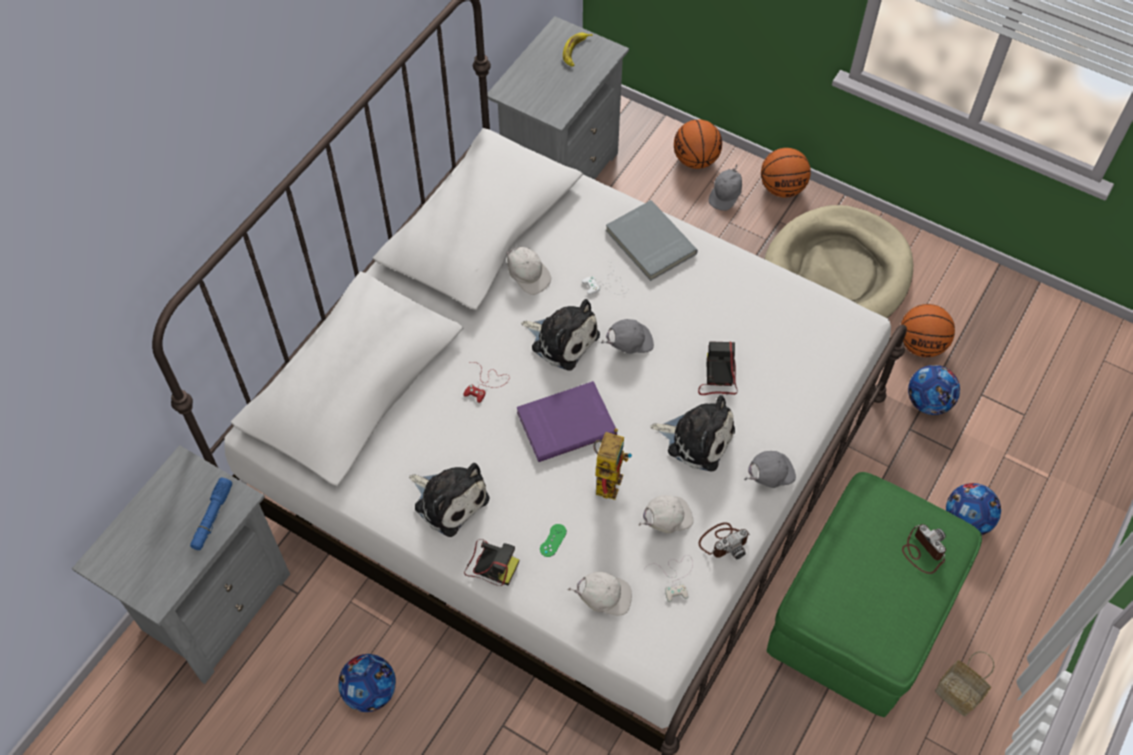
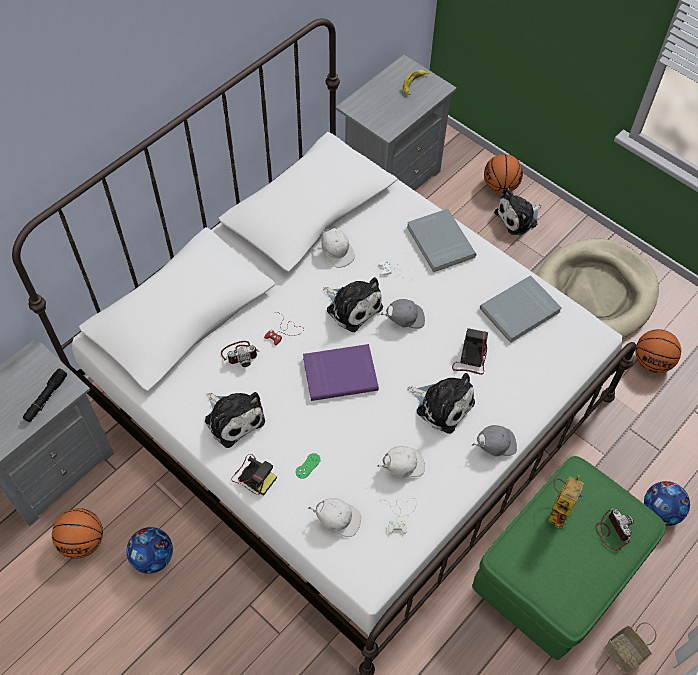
camera: 10 degrees right, 0 degrees up
blue flashlight [190,478,232,550] -> black flashlight [23,369,67,422]
toy robot [594,428,632,500] -> toy robot moved to [548,475,585,528]
camera [699,522,750,559] -> camera moved to [221,341,260,367]
grey cap [709,164,742,211] -> plush toy [494,188,541,235]
basketball [761,148,811,197] -> basketball moved to [52,508,103,559]
football [908,365,960,415] -> none
none -> grey book [480,276,562,343]

